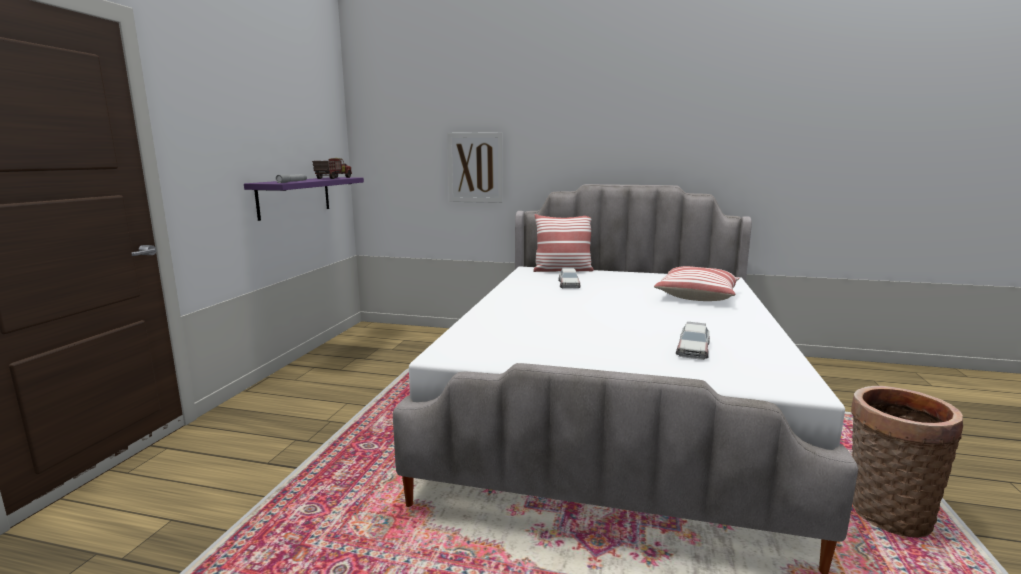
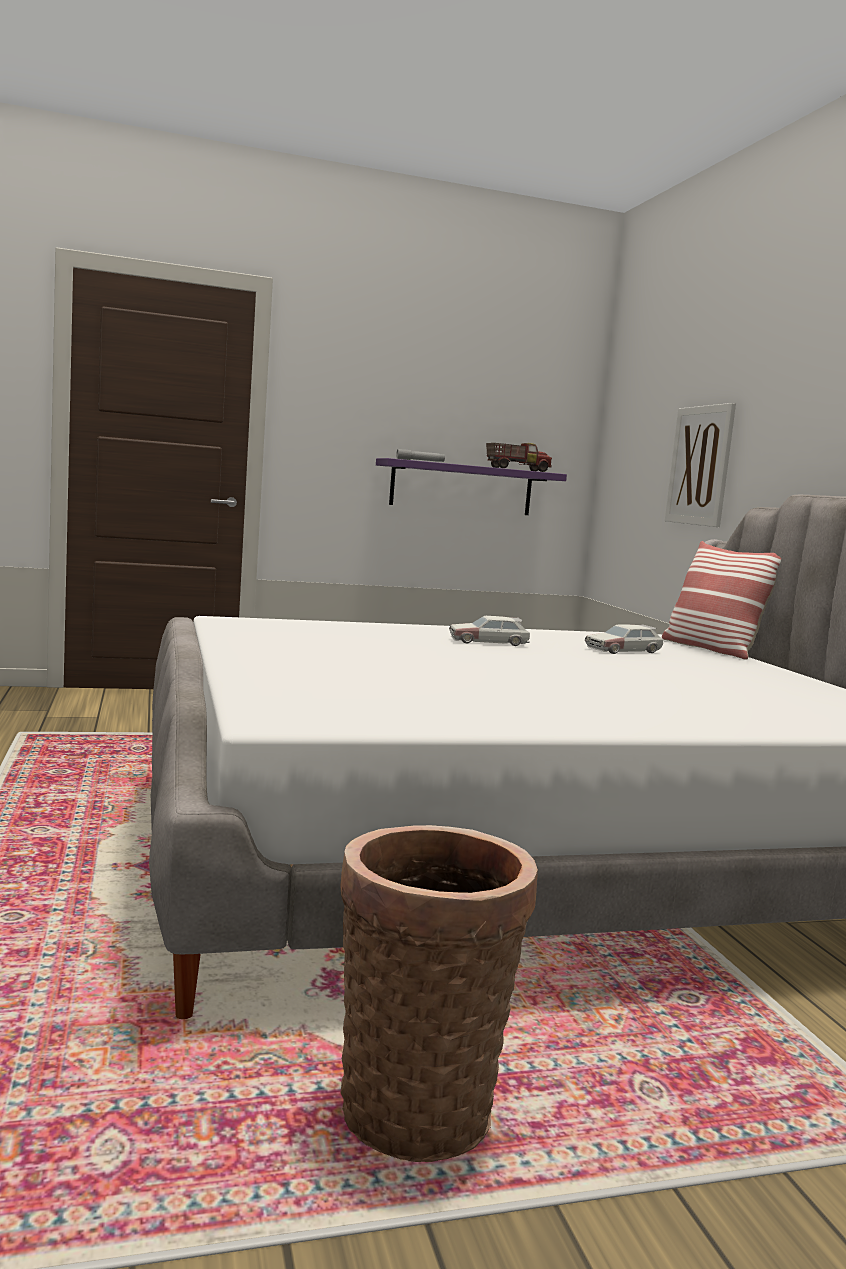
camera: 60 degrees right, 5 degrees down
pillow [654,266,740,301] -> none
toy car [676,322,710,360] -> toy car moved to [449,616,530,646]

